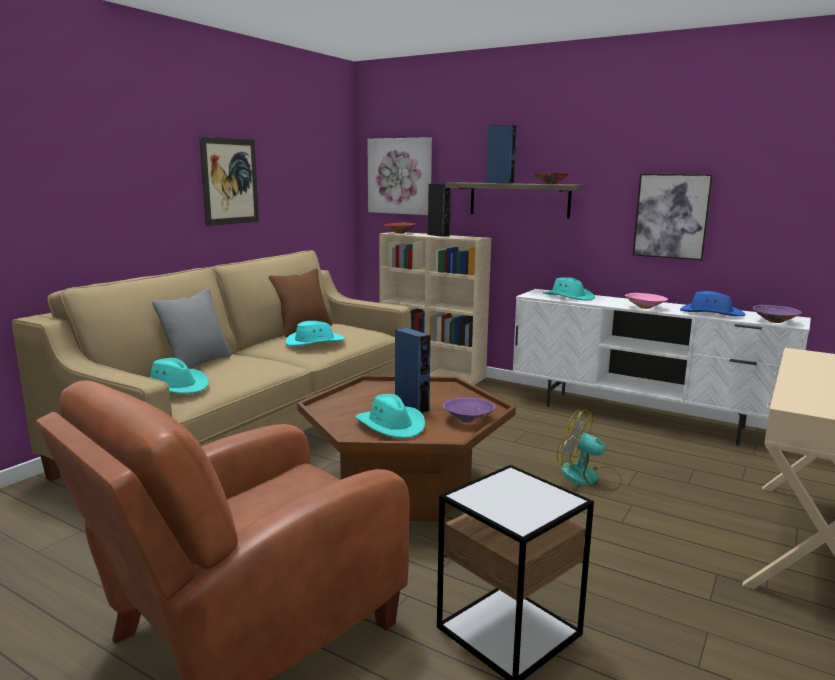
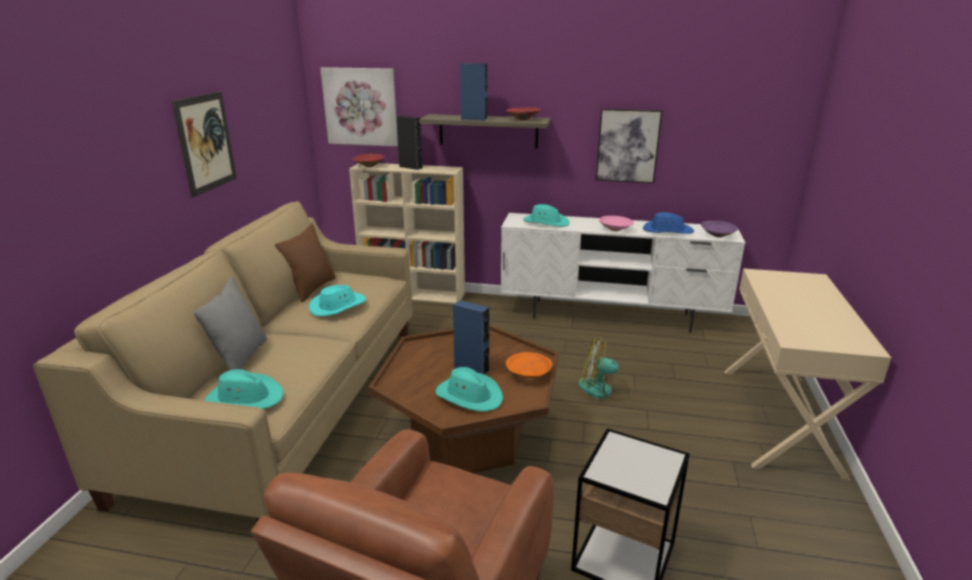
camera: 20 degrees left, 10 degrees up
purple bowl [443,398,496,423] -> orange bowl [506,352,552,379]

